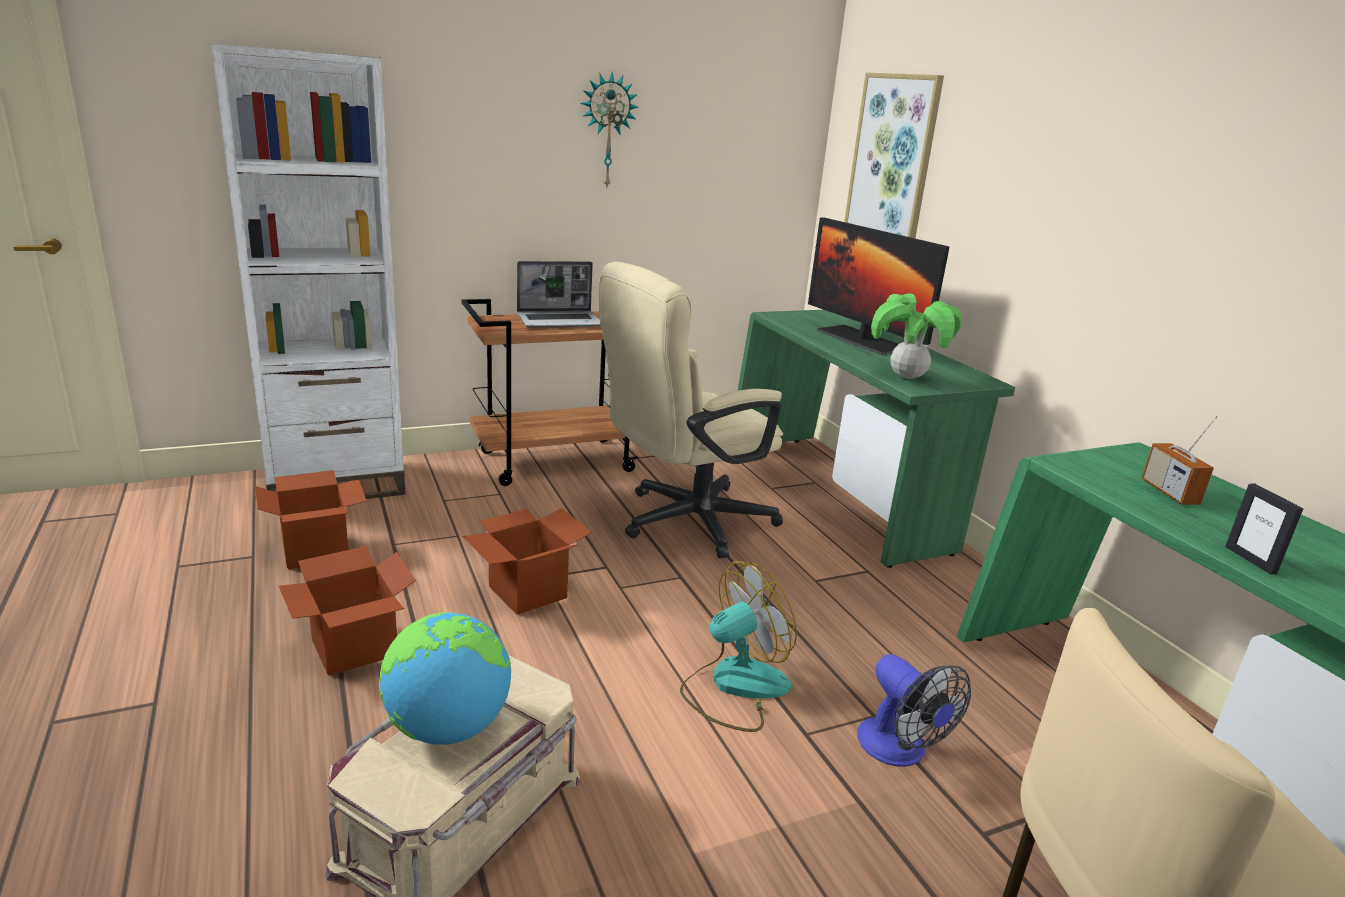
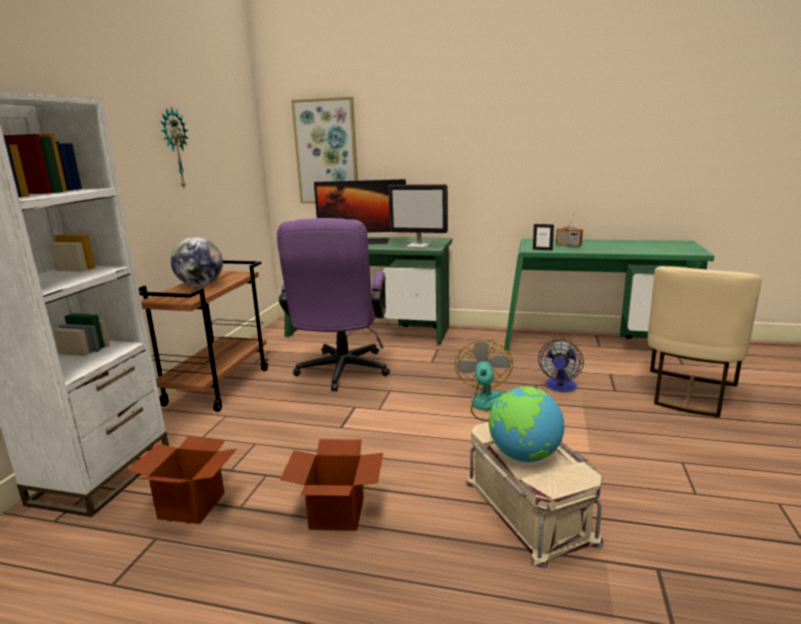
camera: 50 degrees left, 5 degrees down
cardboard box [463,508,592,615] -> none
laptop [517,261,600,328] -> globe [171,237,223,286]
beige office chair [599,261,783,558] -> purple office chair [277,218,390,391]
fan [857,654,971,767] -> fan turned 105 degrees clockwise [538,340,584,392]
potted plant [871,293,962,379] -> monitor [388,184,448,248]
picture frame [1225,483,1304,575] -> picture frame moved to [533,224,554,250]

